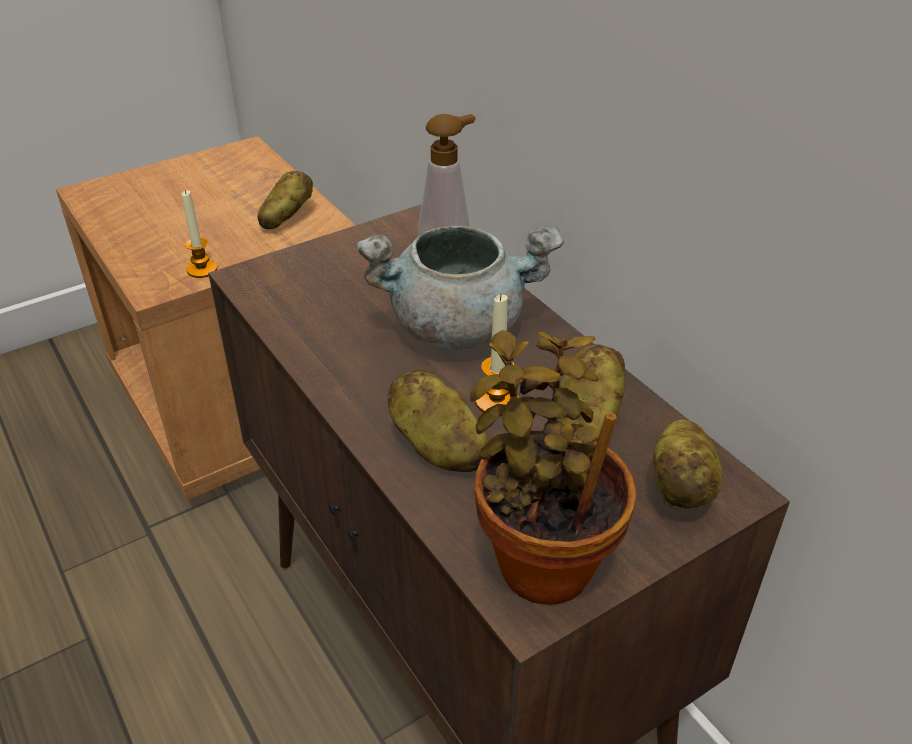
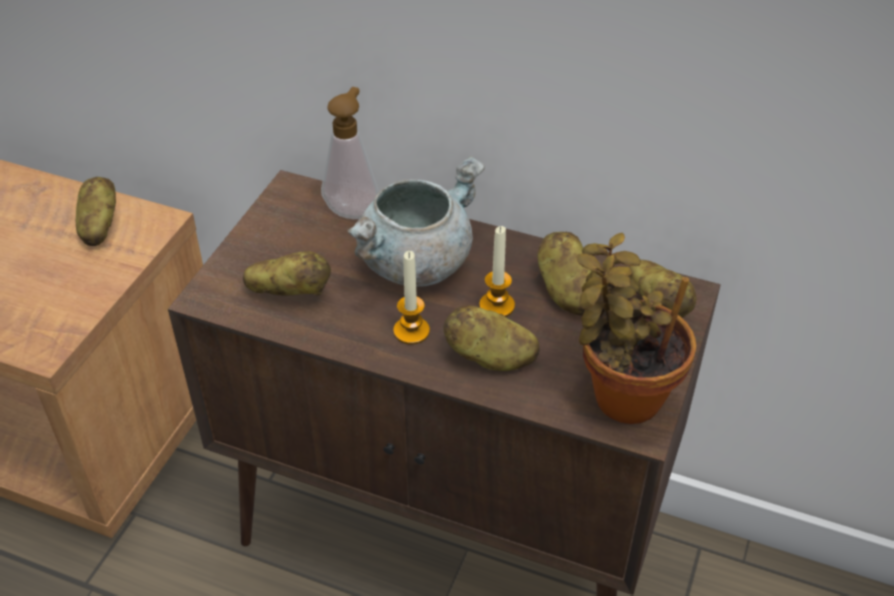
camera: 35 degrees left, 5 degrees up
candle [182,190,217,278] -> candle moved to [393,251,430,344]
none -> potato [243,251,331,296]

